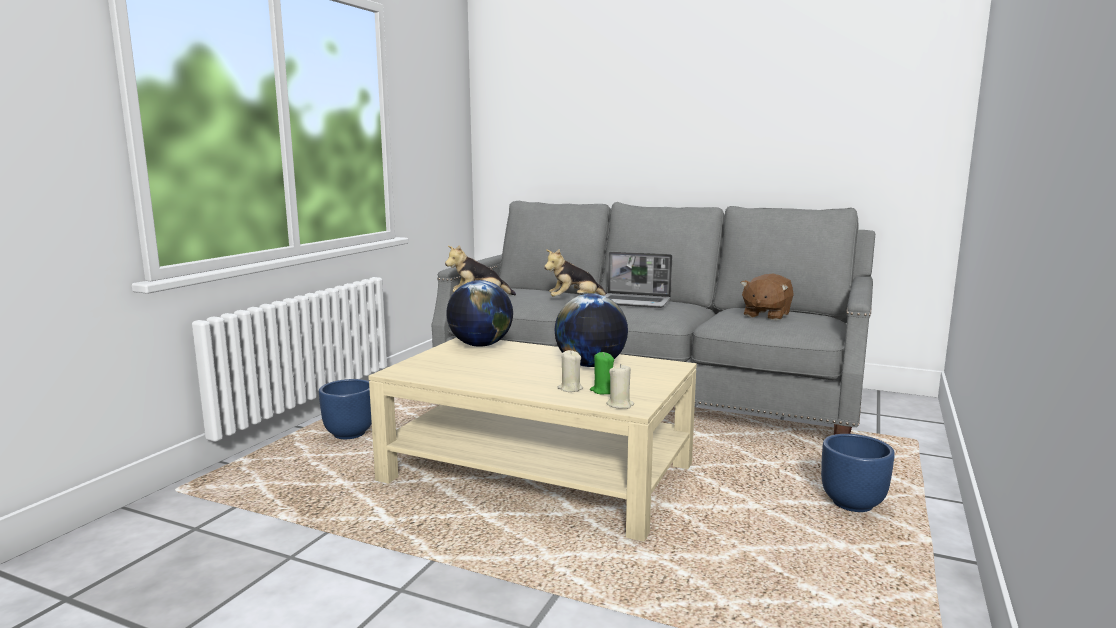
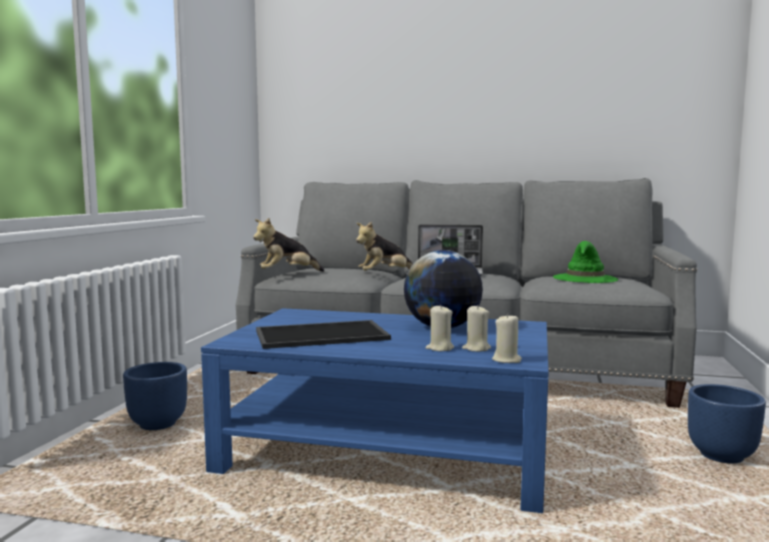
camera: 10 degrees left, 5 degrees down
beige coffee table [368,337,697,542] -> blue coffee table [201,308,549,513]
globe [446,280,513,347] -> none
green candle [590,352,614,394] -> beige candle [462,305,491,352]
brown plush toy [741,274,794,320] -> green hat [553,241,619,283]
none -> tray [256,320,391,349]

